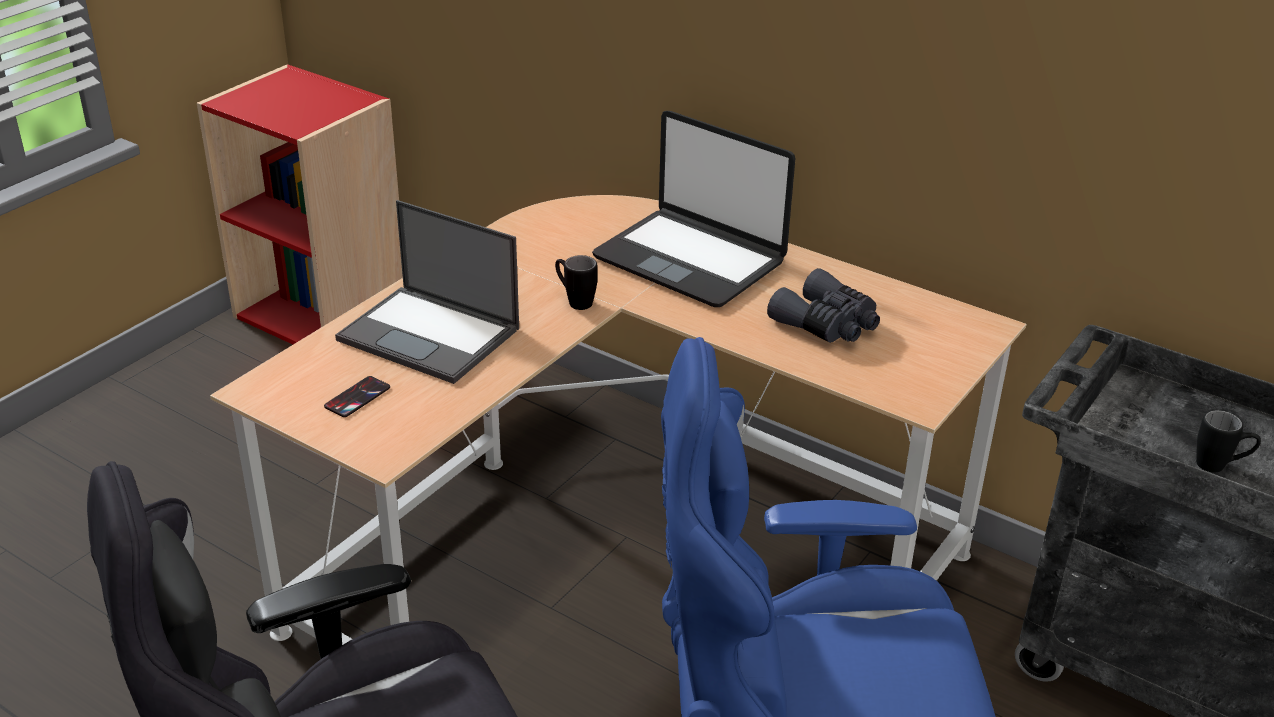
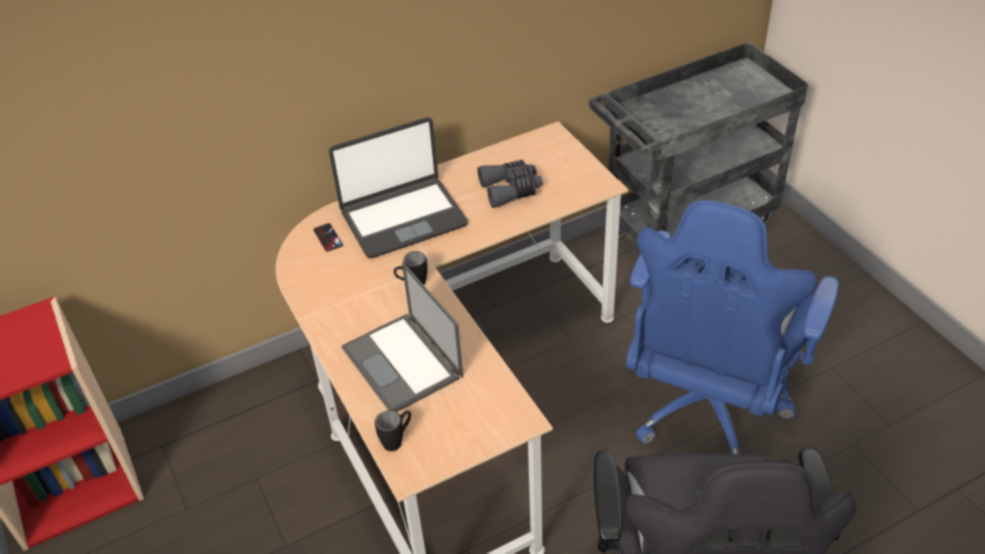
camera: 60 degrees left, 10 degrees up
phone [324,376,390,417] -> phone moved to [313,223,343,252]
laptop [335,200,519,384] -> laptop turned 90 degrees clockwise [342,262,463,412]
black mug [1196,410,1261,472] -> black mug moved to [375,410,411,451]

